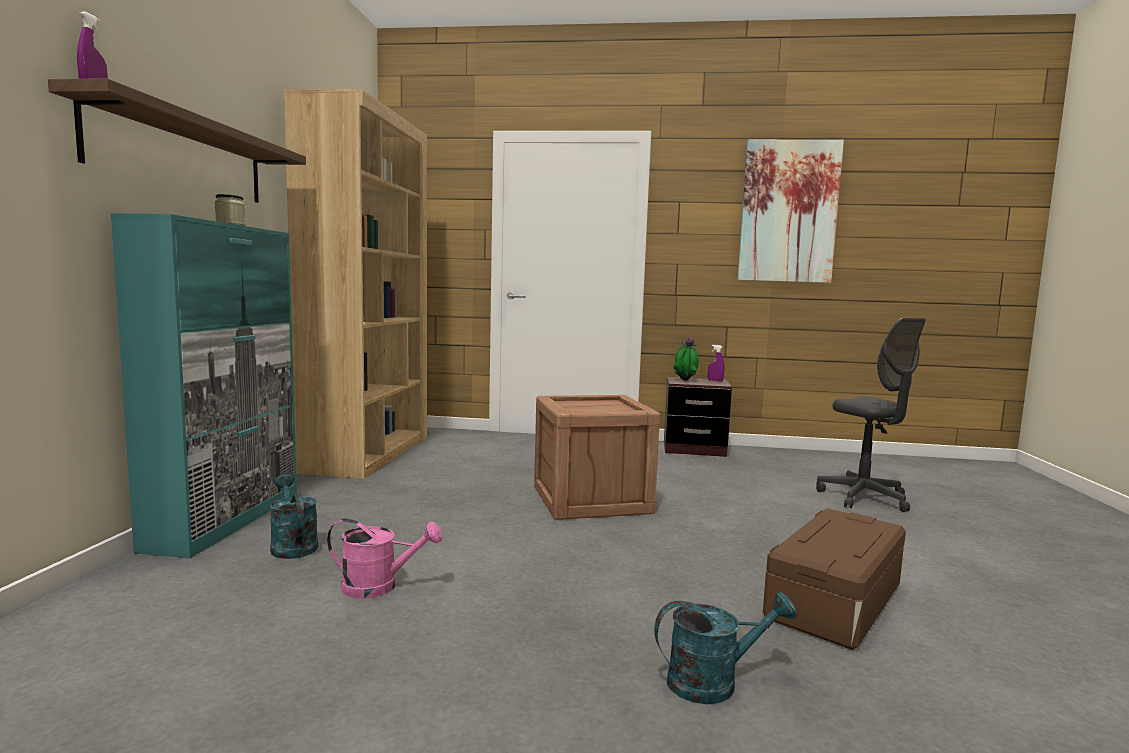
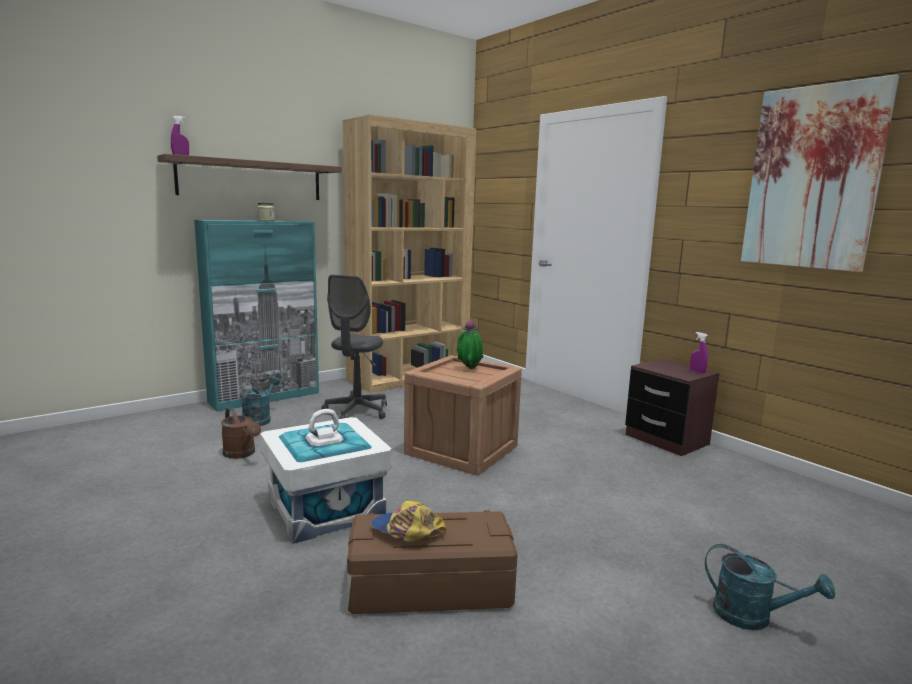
camera: 45 degrees right, 5 degrees up
pink watering can [327,519,442,599] -> brown watering can [221,408,261,459]
turquoise watering can [654,592,797,704] -> turquoise watering can moved to [705,544,835,630]
potted plant [673,336,699,381] -> potted plant moved to [457,320,484,369]
grey office chair [816,318,926,512] -> grey office chair moved to [321,275,387,419]
none -> white storage box [260,409,392,544]
none -> cap [371,501,446,542]

